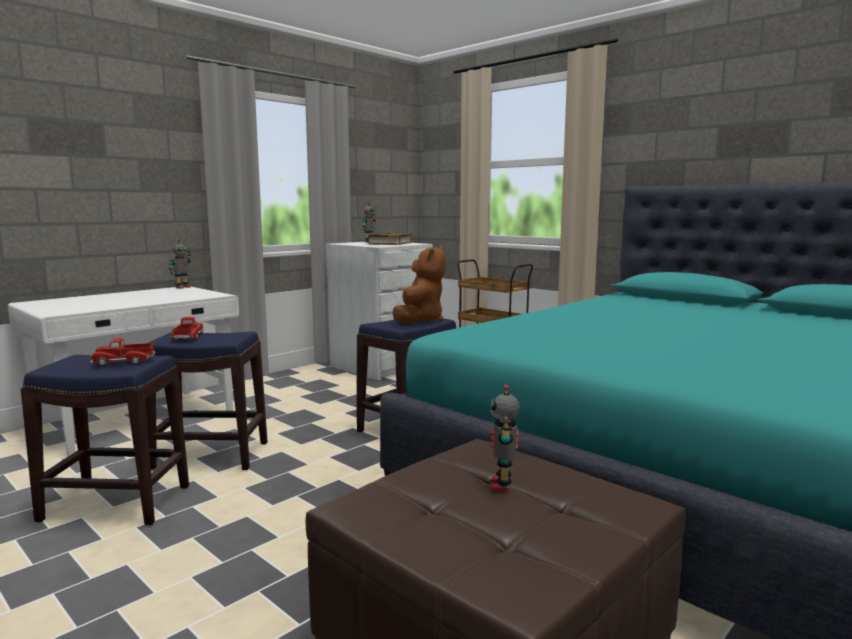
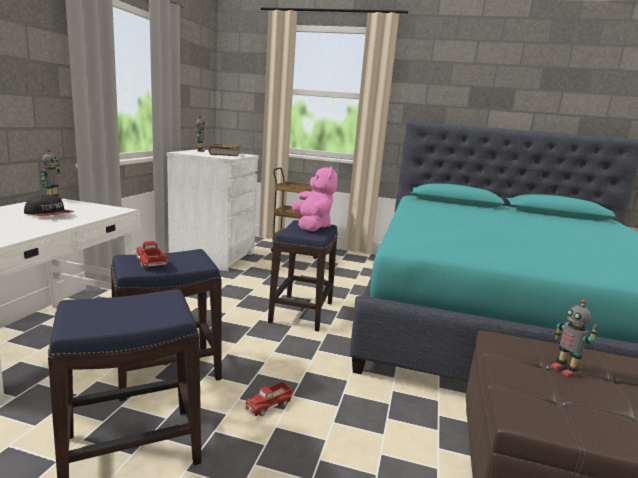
camera: 30 degrees left, 5 degrees up
toy truck [90,338,155,366] -> toy truck moved to [244,382,292,417]
brown plush toy [392,246,446,324] -> pink plush toy [292,166,337,231]
none -> cap [24,194,75,216]

